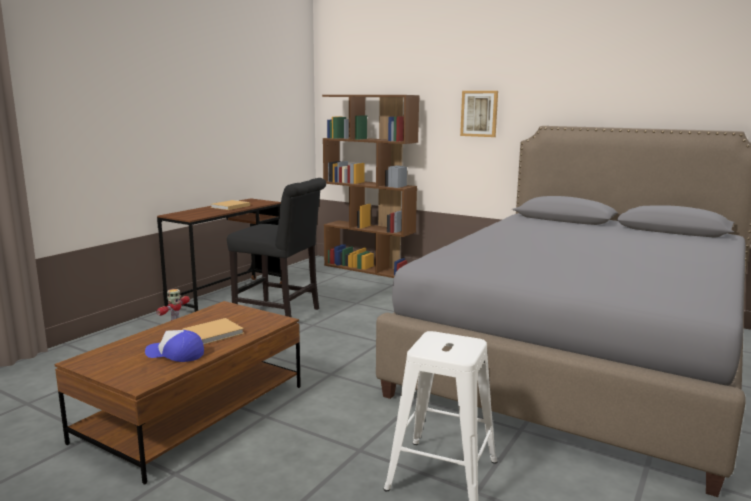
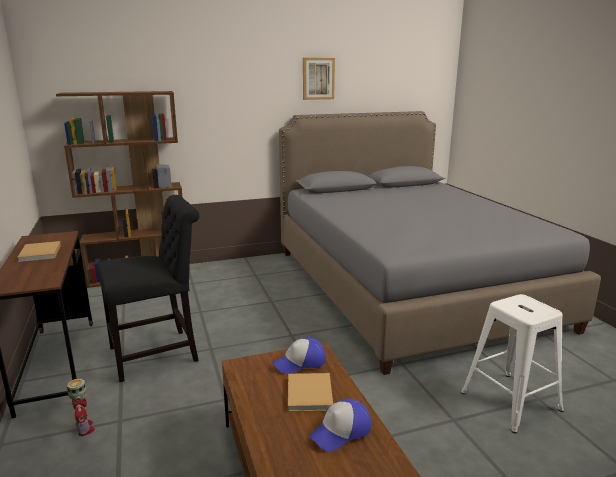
camera: 50 degrees left, 5 degrees up
picture [460,91,498,137] -> picture moved to [303,58,335,100]
none -> cap [272,338,326,374]

